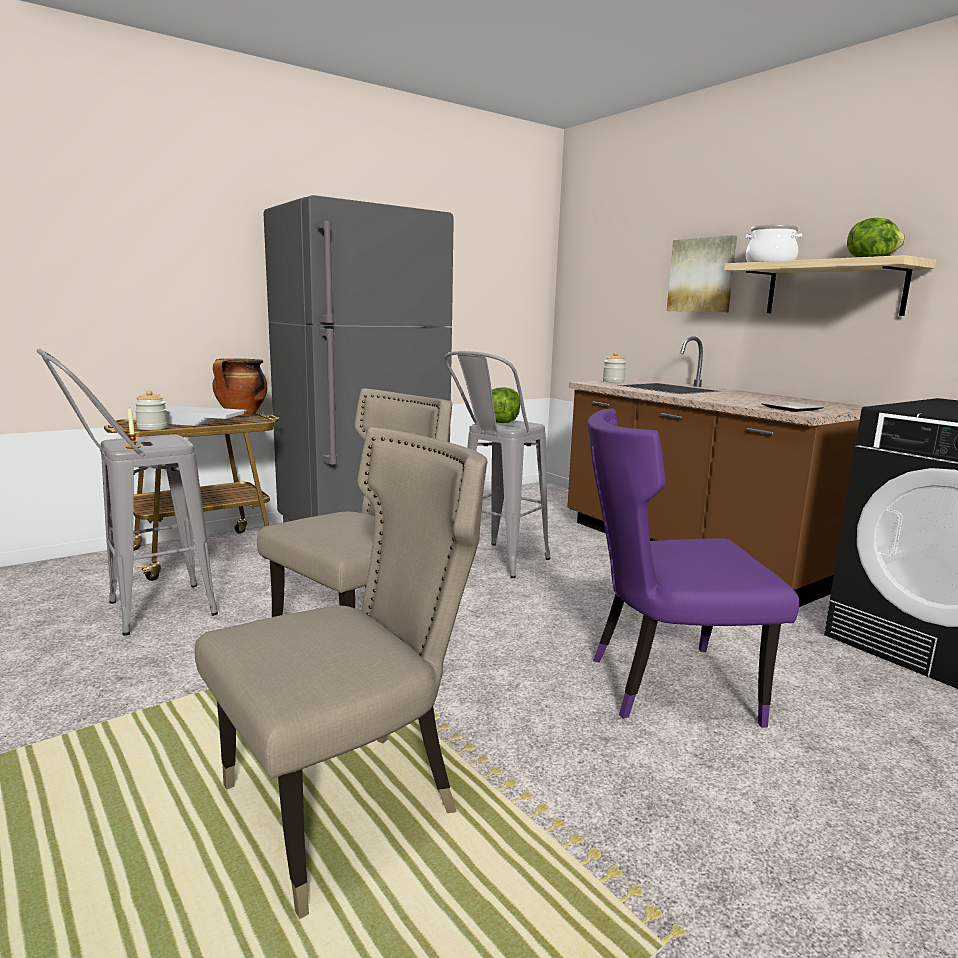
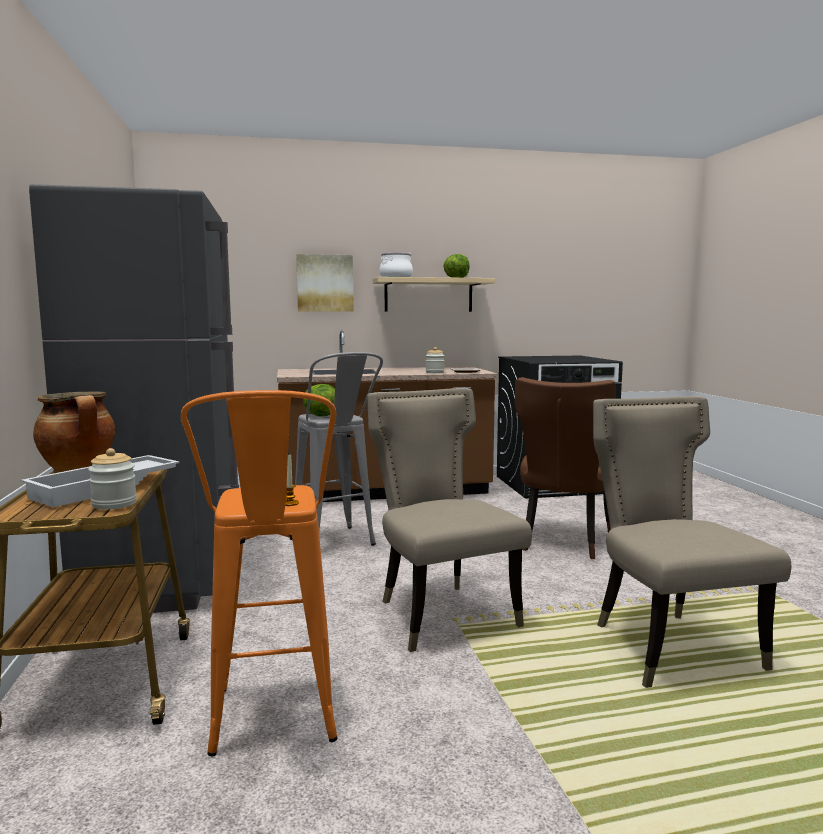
camera: 65 degrees left, 5 degrees down
grey stool [37,348,218,636] -> orange stool [180,390,337,756]
purple chair [587,409,799,728] -> brown chair [515,377,616,559]
jar [603,352,626,383] -> jar moved to [426,347,444,373]

